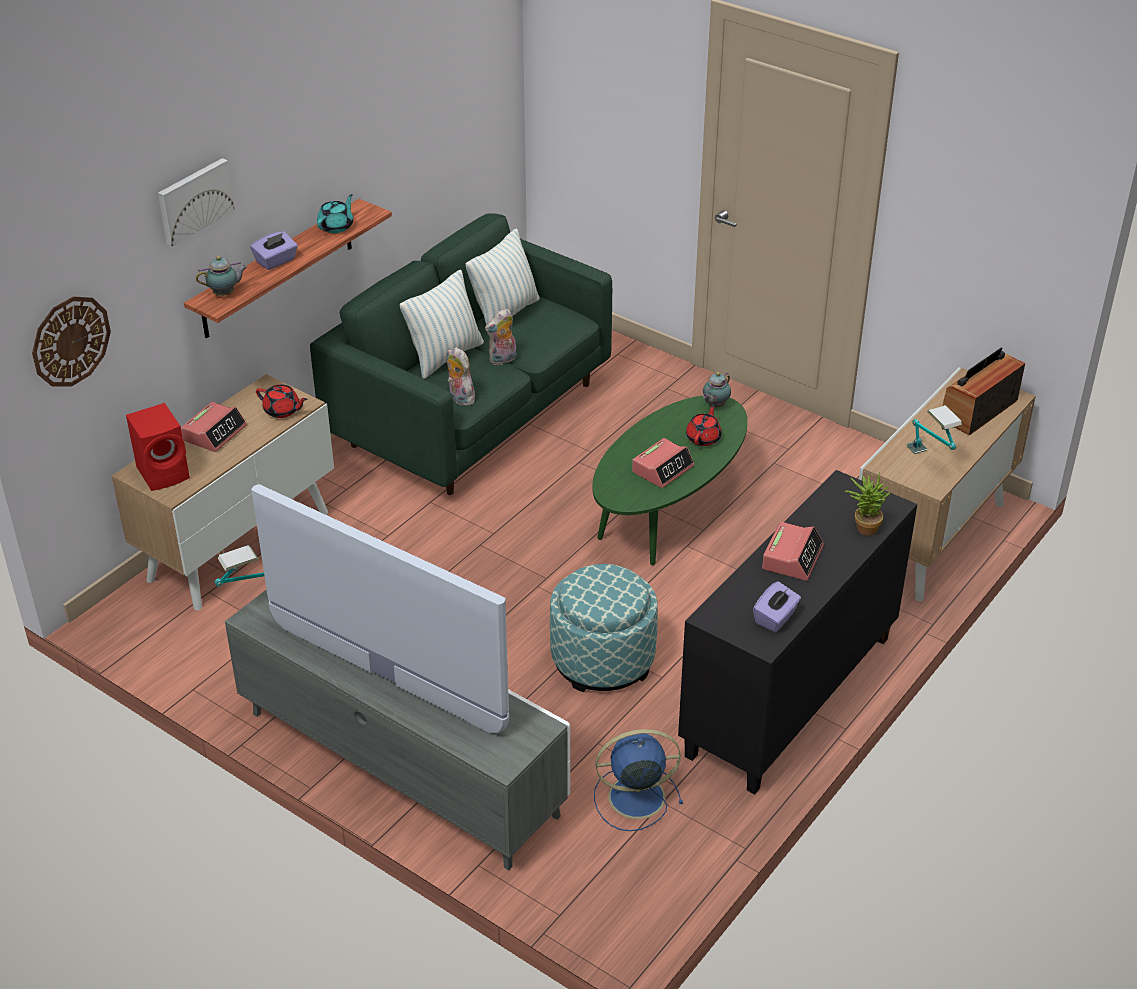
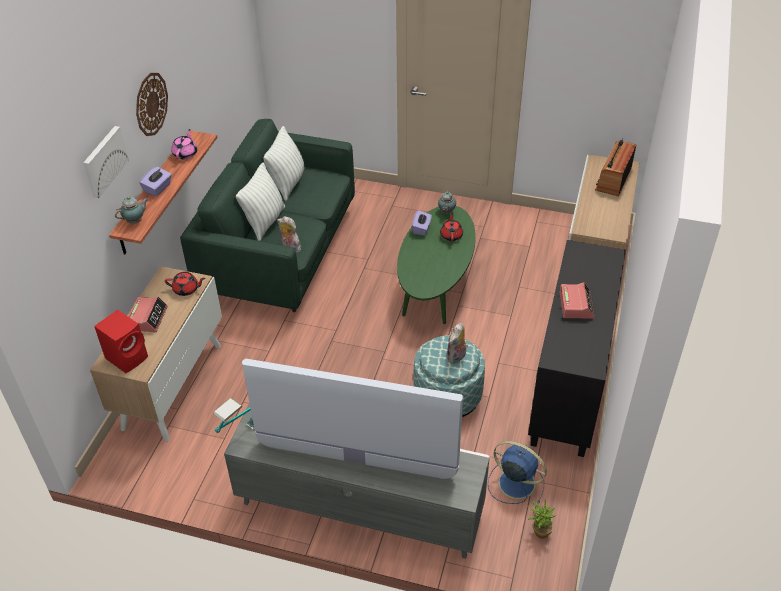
camera: 20 degrees left, 5 degrees up
wall clock [32,296,111,387] -> wall clock moved to [136,73,168,136]
turquoise teapot [317,194,353,233] -> pink teapot [171,129,197,159]
plush toy [485,308,516,365] -> plush toy moved to [446,323,468,364]
blue fan [594,729,683,831] -> blue fan turned 60 degrees clockwise [488,441,547,504]
alarm clock [632,438,694,488] -> none
purple tissue box [753,581,801,632] -> purple tissue box moved to [412,210,432,236]
potted plant [845,472,890,536] -> potted plant moved to [527,499,557,539]
table lamp [907,405,962,454] -> none

